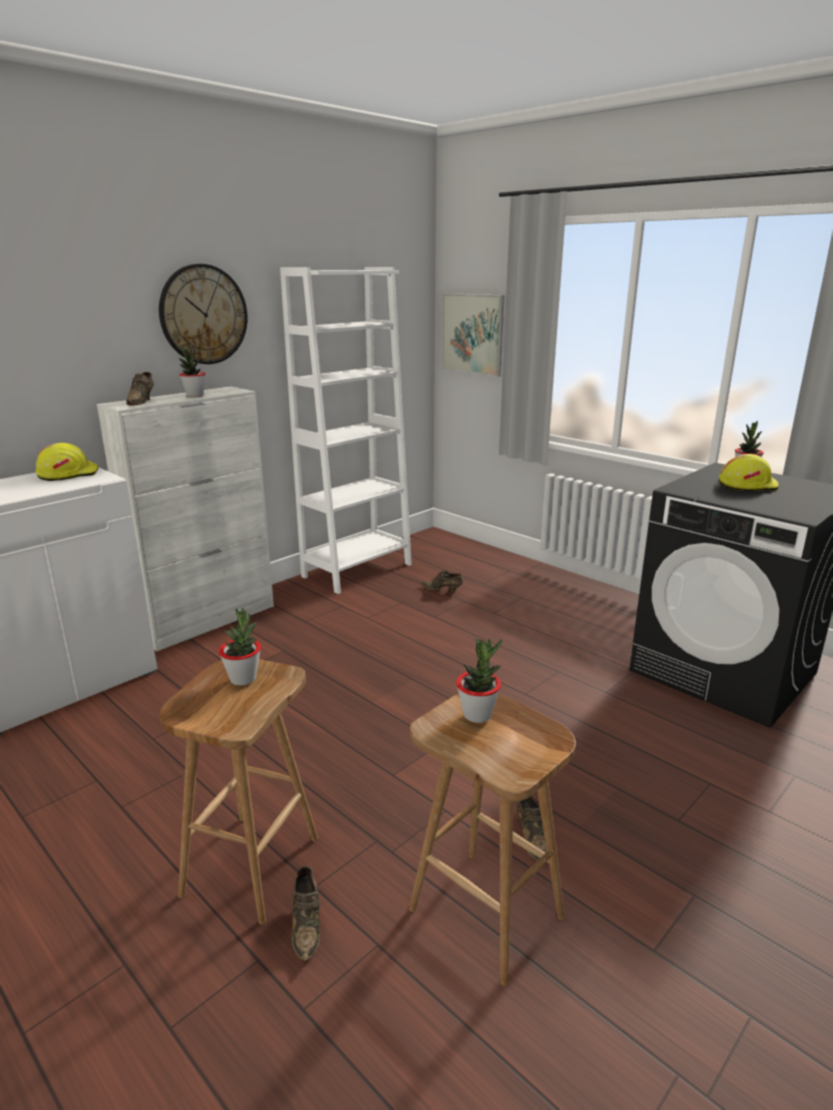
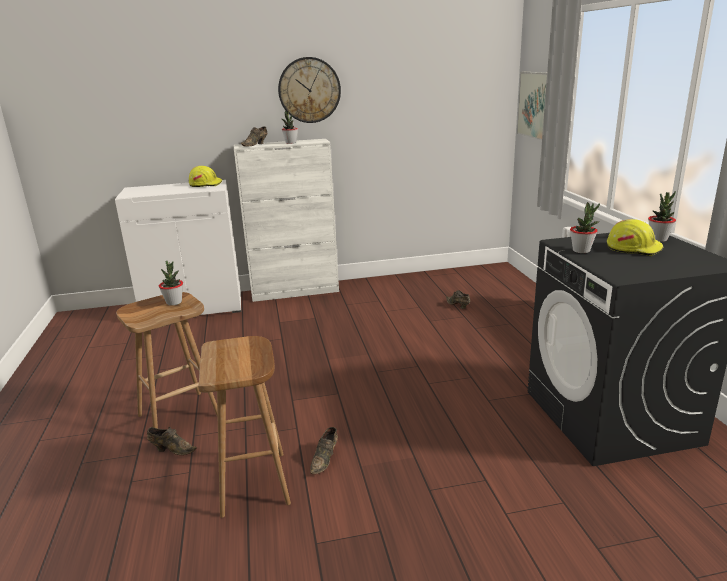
camera: 35 degrees right, 0 degrees up
white bookcase [280,267,412,594] -> none
brown shoe [292,866,322,962] -> brown shoe turned 105 degrees counterclockwise [147,427,197,455]
potted plant [456,638,502,723] -> potted plant moved to [570,202,600,253]

